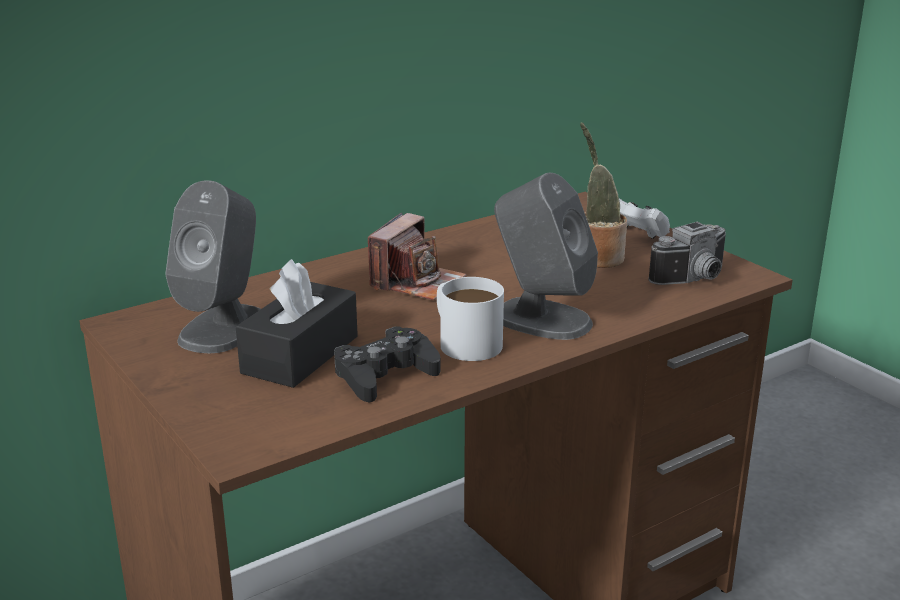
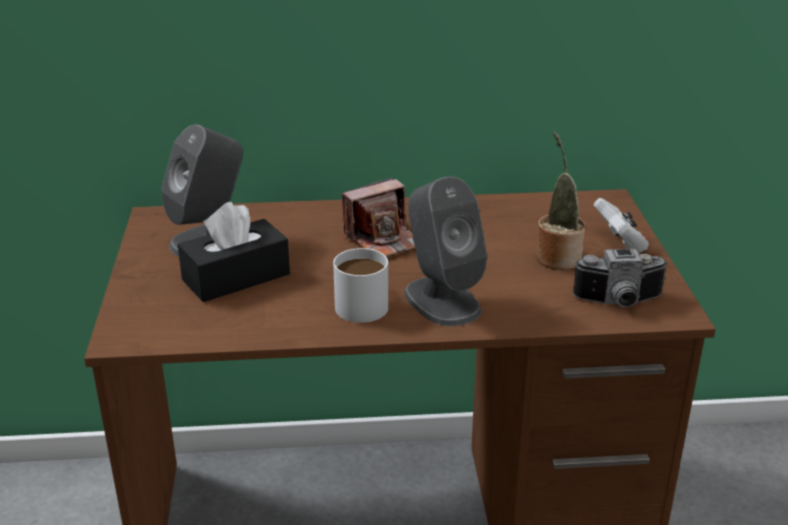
camera: 30 degrees right, 5 degrees up
black game controller [334,326,441,403] -> none

